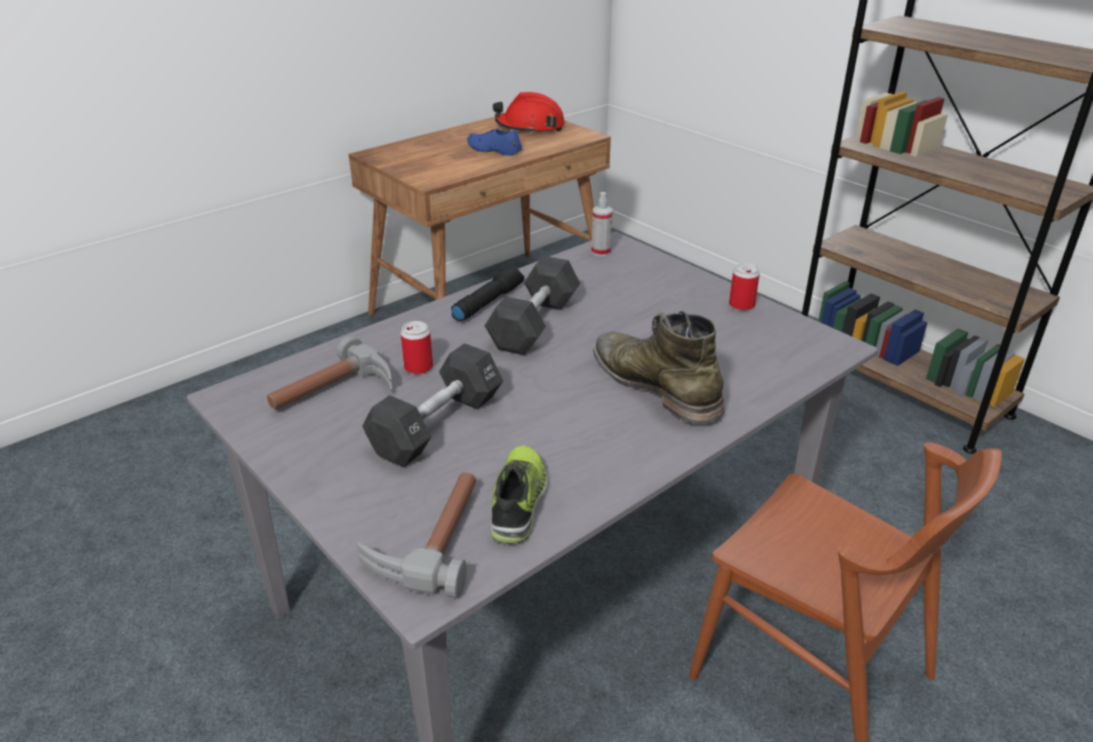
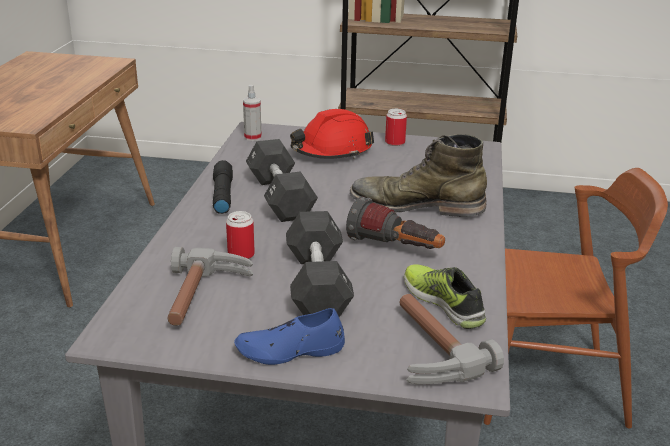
camera: 40 degrees left, 5 degrees down
blue shoe [467,129,522,156] -> blue shoe moved to [234,308,345,365]
red hard hat [493,92,565,134] -> red hard hat moved to [290,109,374,159]
none -> flashlight [346,196,445,249]

